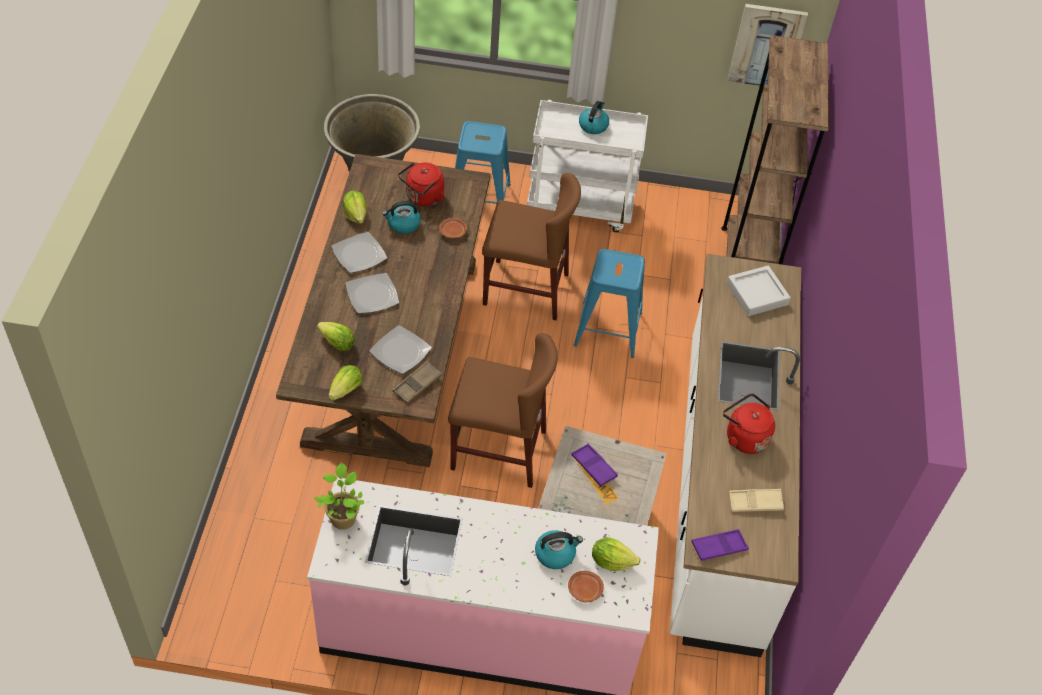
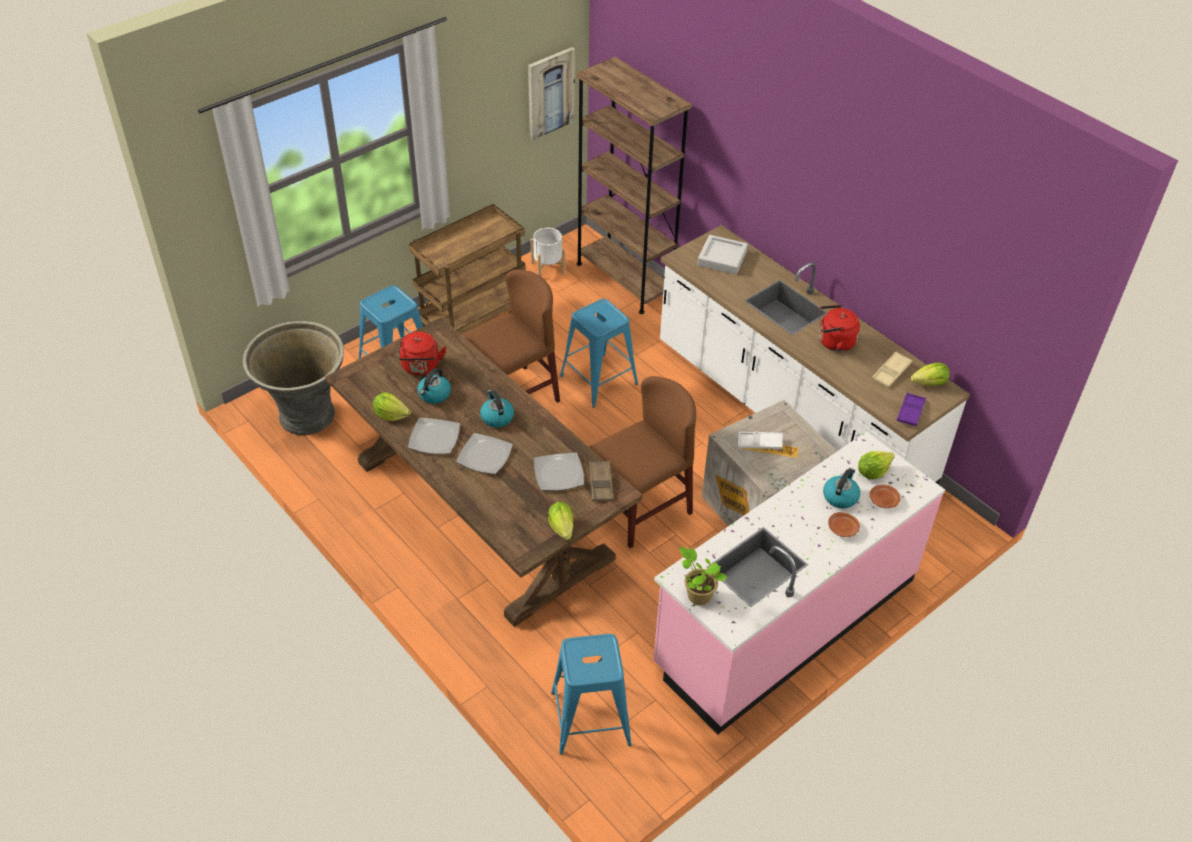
camera: 45 degrees left, 5 degrees down
lettuce [317,322,355,351] -> lettuce moved to [911,362,950,386]
brown plate [439,218,467,238] -> brown plate moved to [828,512,860,537]
white cart [527,100,648,232] -> brown cart [408,204,526,334]
purple tray [571,443,618,487] -> white tray [738,432,783,449]
kettle [579,101,609,134] -> kettle moved to [480,390,514,428]
none -> white planter [530,228,565,276]
none -> blue stool [551,634,632,755]

